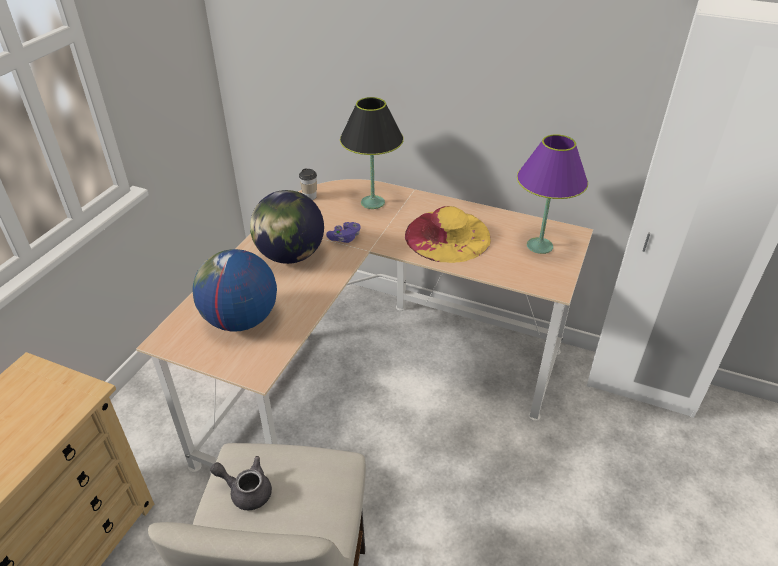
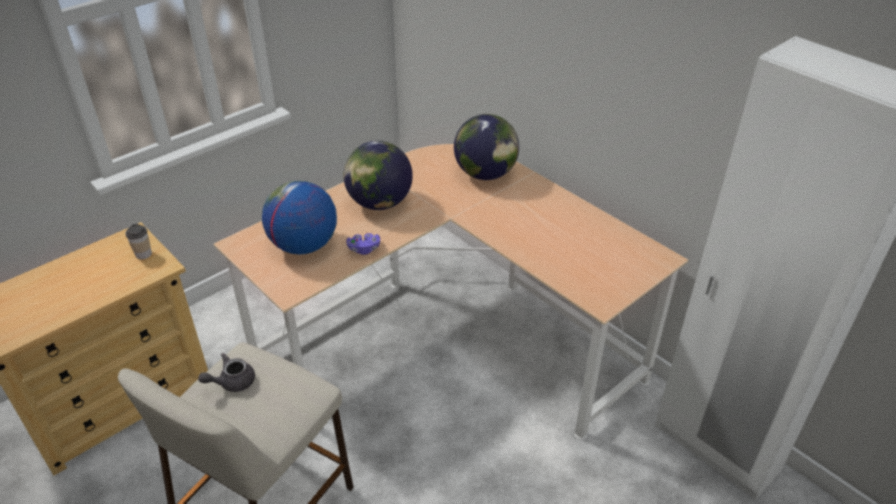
camera: 25 degrees right, 0 degrees up
grey teapot [210,456,272,510] -> grey teapot turned 75 degrees counterclockwise [198,353,255,392]
cup [299,168,317,200] -> cup moved to [125,224,152,259]
purple game controller [326,222,361,243] -> purple game controller moved to [346,233,380,255]
black table lamp [340,97,404,209] -> globe [454,114,519,180]
yellow hat [405,206,491,263] -> none
purple table lamp [517,134,588,254] -> none

